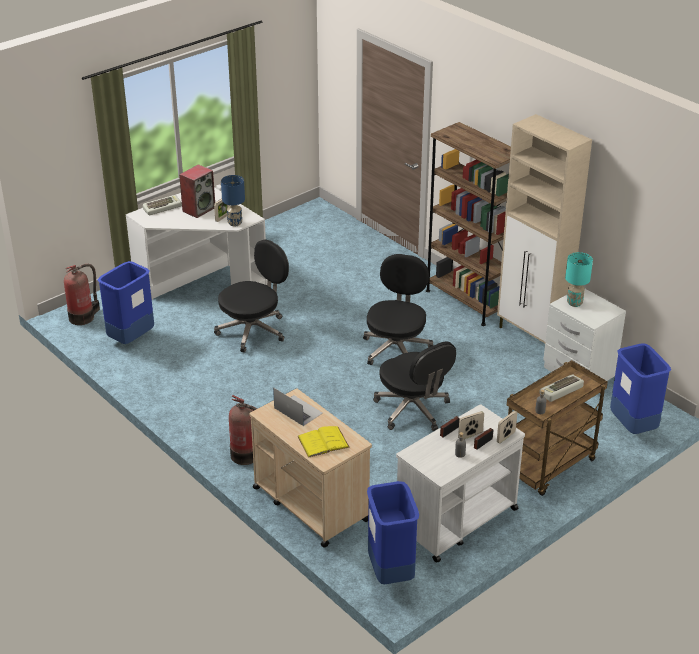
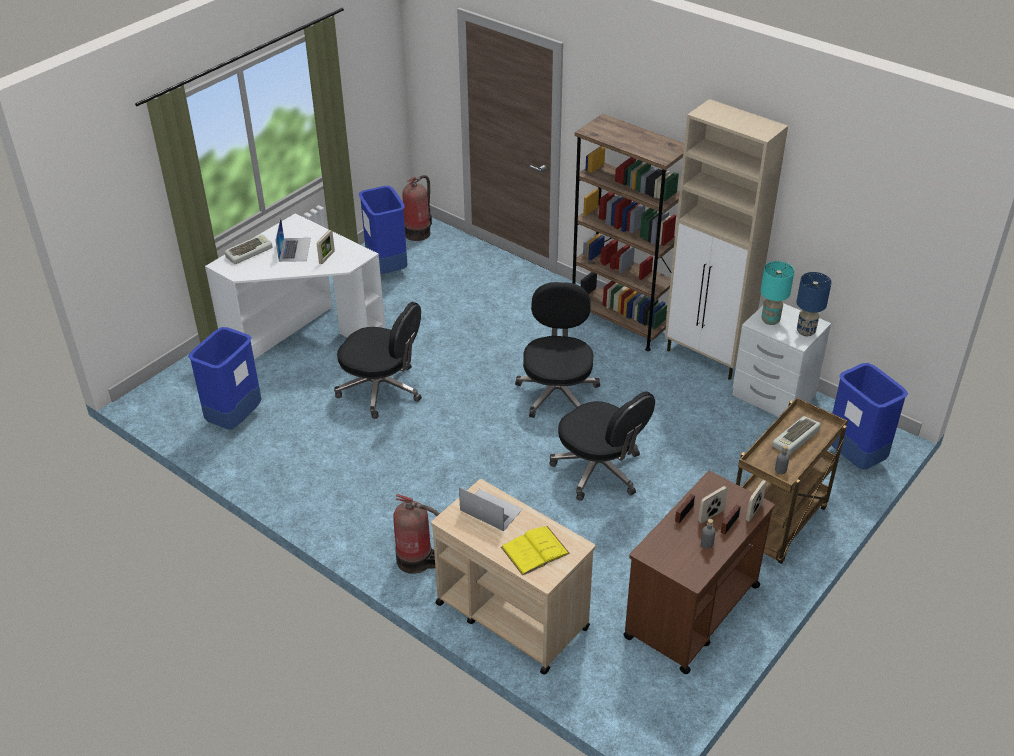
camera: 10 degrees left, 5 degrees up
fire extinguisher [64,264,100,325] -> fire extinguisher moved to [402,175,432,241]
speaker [179,164,215,218] -> laptop [276,218,311,262]
black office chair [214,239,289,353] -> black office chair turned 75 degrees clockwise [334,302,422,419]
blue table lamp [221,175,245,226] -> blue table lamp moved to [796,272,832,336]
blue trash can [367,481,419,584] -> blue trash can moved to [359,186,407,274]
white cart [396,404,525,563] -> brown cart [623,471,775,674]

